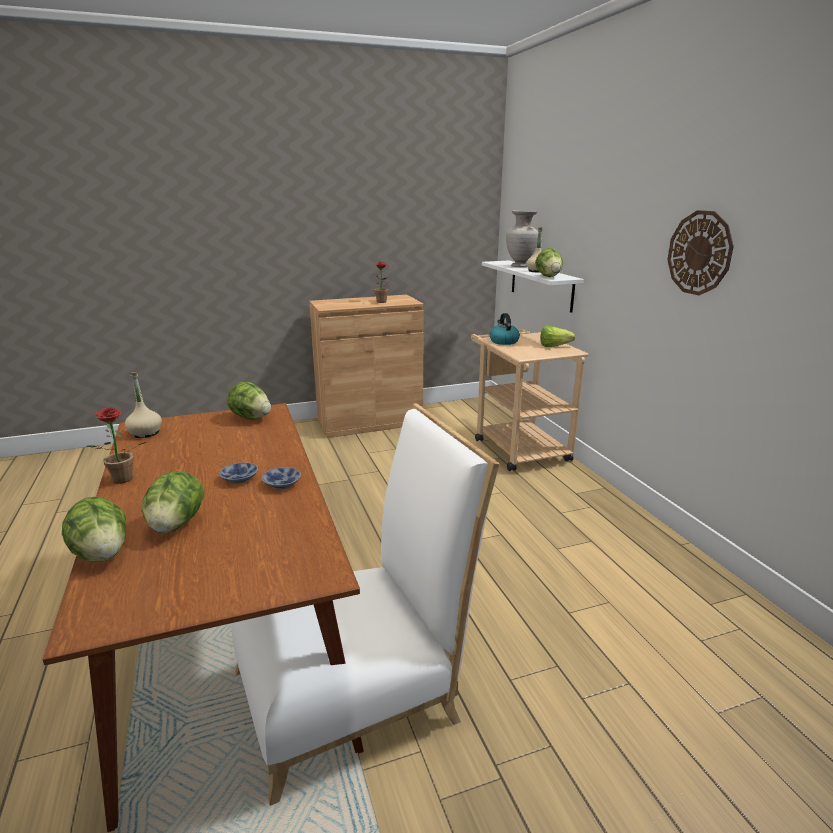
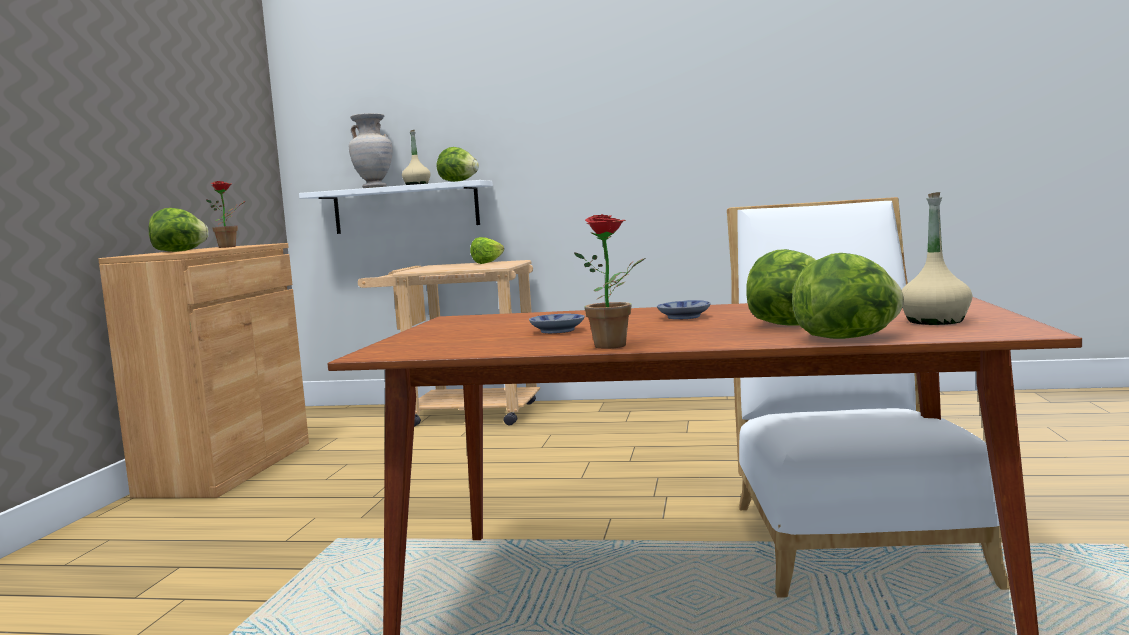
camera: 60 degrees left, 15 degrees down
beige bottle [125,372,162,438] -> beige bottle moved to [902,192,972,325]
lettuce [227,382,271,420] -> lettuce moved to [149,208,209,252]
bowl [262,467,301,489] -> bowl moved to [529,314,585,334]
kettle [490,313,520,345] -> none
wall clock [667,210,734,295] -> none

